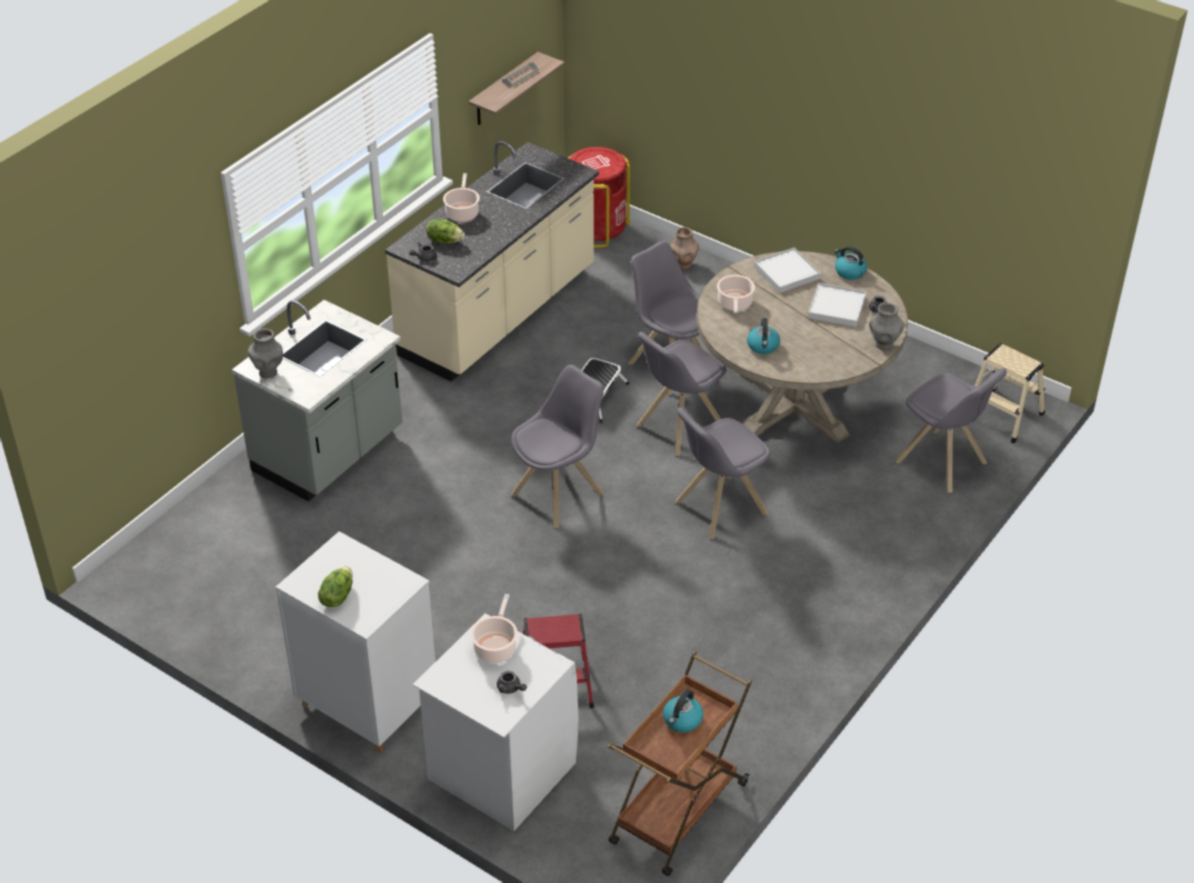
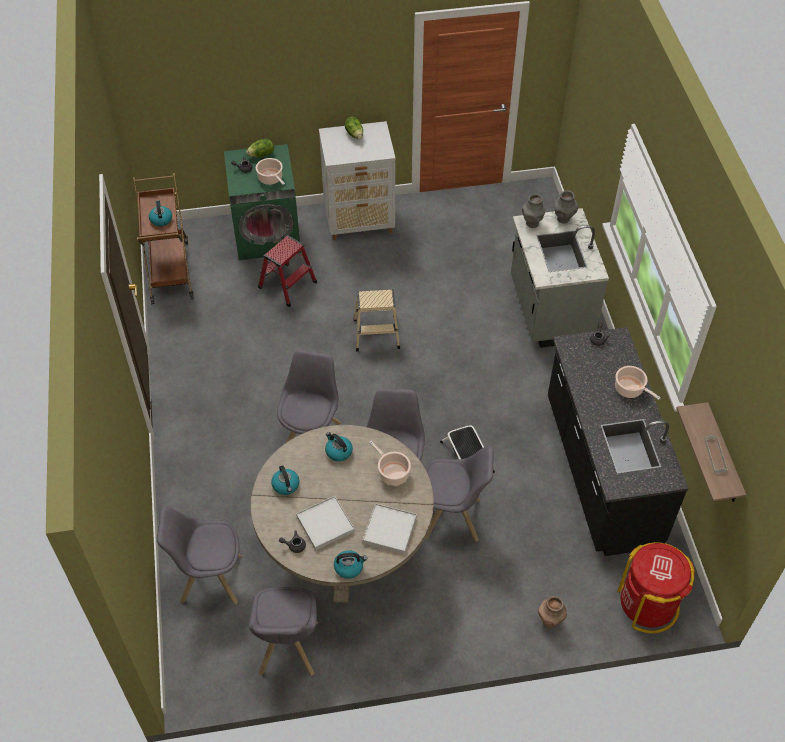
camera: 135 degrees right, 10 degrees up
beige counter [385,141,599,382] -> black counter [548,327,689,556]
white washing machine [413,613,578,831] -> green washing machine [224,144,301,260]
lettuce [427,219,465,244] -> lettuce moved to [246,139,274,157]
grey chair [511,365,604,528] -> grey chair moved to [249,587,319,676]
grey vase [869,303,904,350] -> grey vase moved to [522,194,546,228]
beige step ladder [975,343,1045,444] -> beige step ladder moved to [354,289,400,352]
none -> kettle [271,465,299,495]

